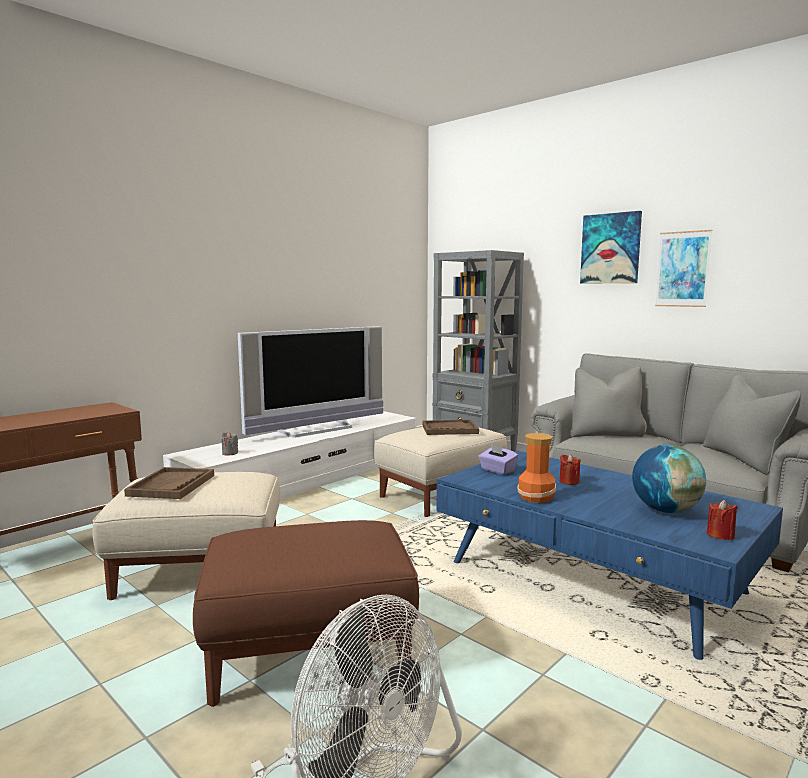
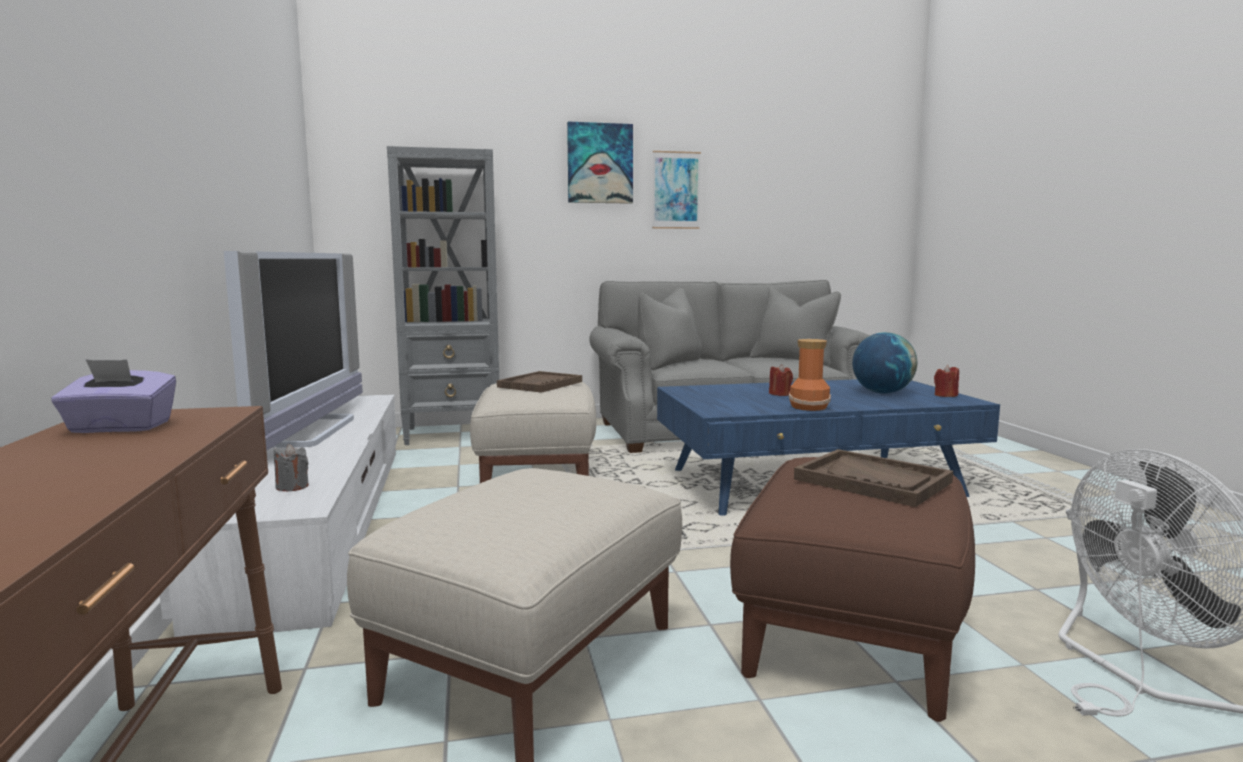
camera: 55 degrees left, 0 degrees up
brown tray [124,467,214,499] -> brown tray moved to [794,449,953,507]
purple tissue box [478,443,518,475] -> purple tissue box moved to [51,359,176,433]

